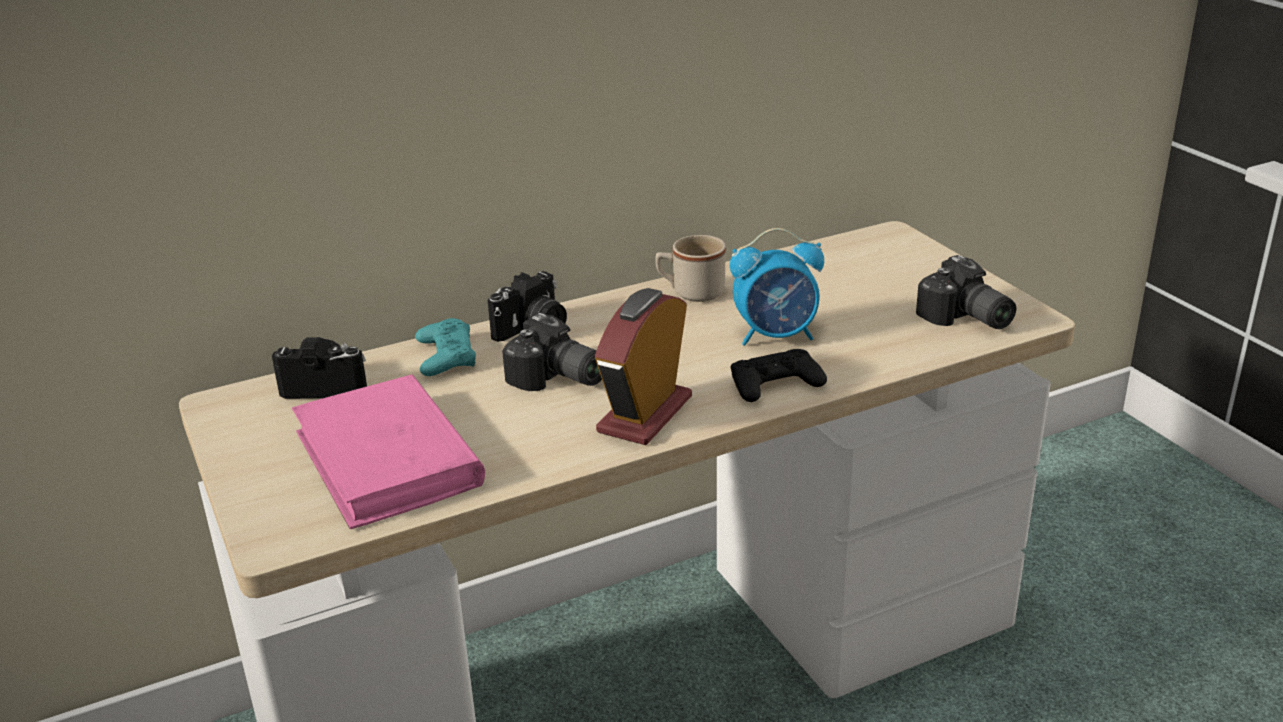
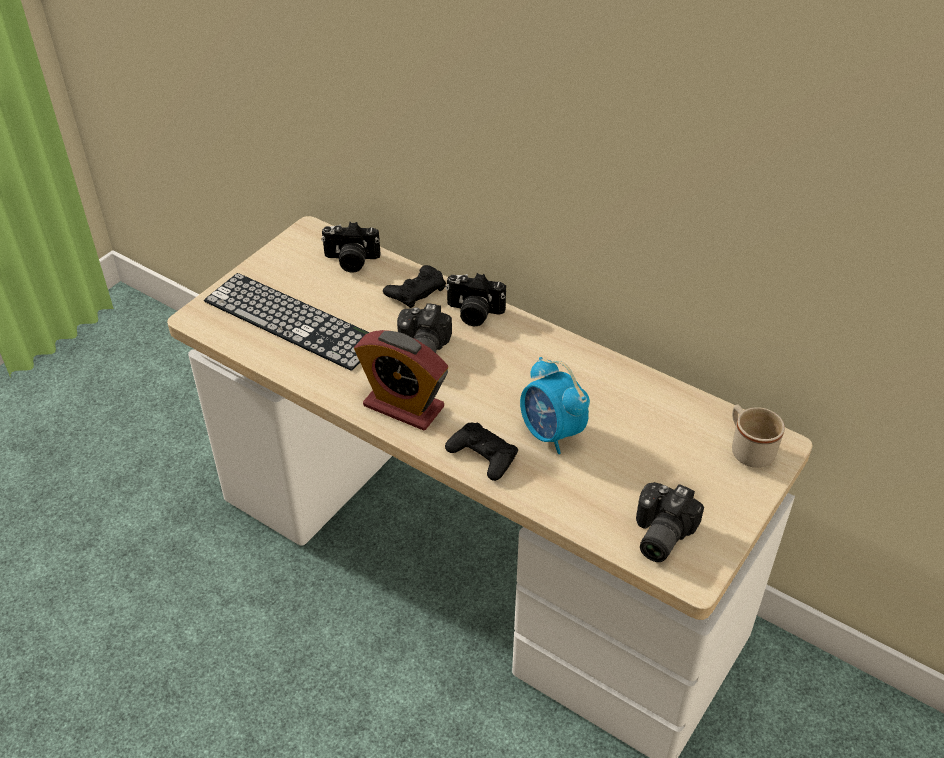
camera: 60 degrees right, 15 degrees up
camera [272,337,367,399] -> camera turned 120 degrees clockwise [321,222,381,273]
pink book [292,374,485,529] -> keyboard [204,273,370,371]
turquoise game controller [415,318,476,376] -> black game controller [383,265,446,308]
alarm clock [595,288,692,445] -> alarm clock turned 150 degrees counterclockwise [354,330,448,430]
beige mug [656,235,726,302] -> beige mug moved to [732,404,785,468]

